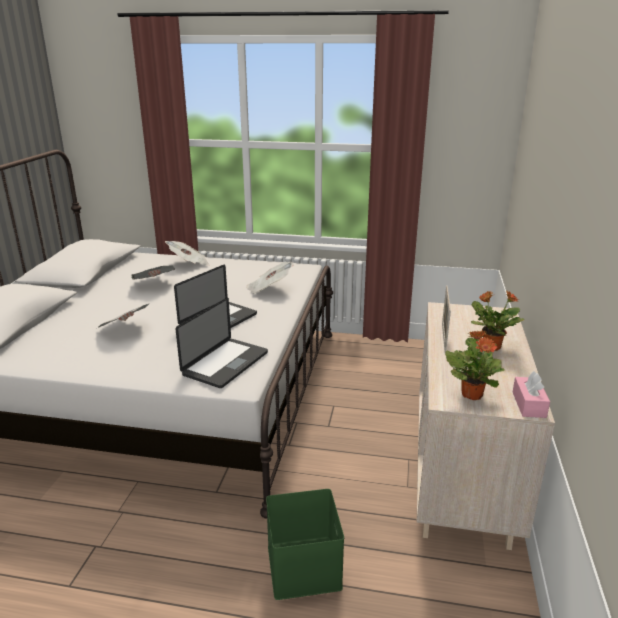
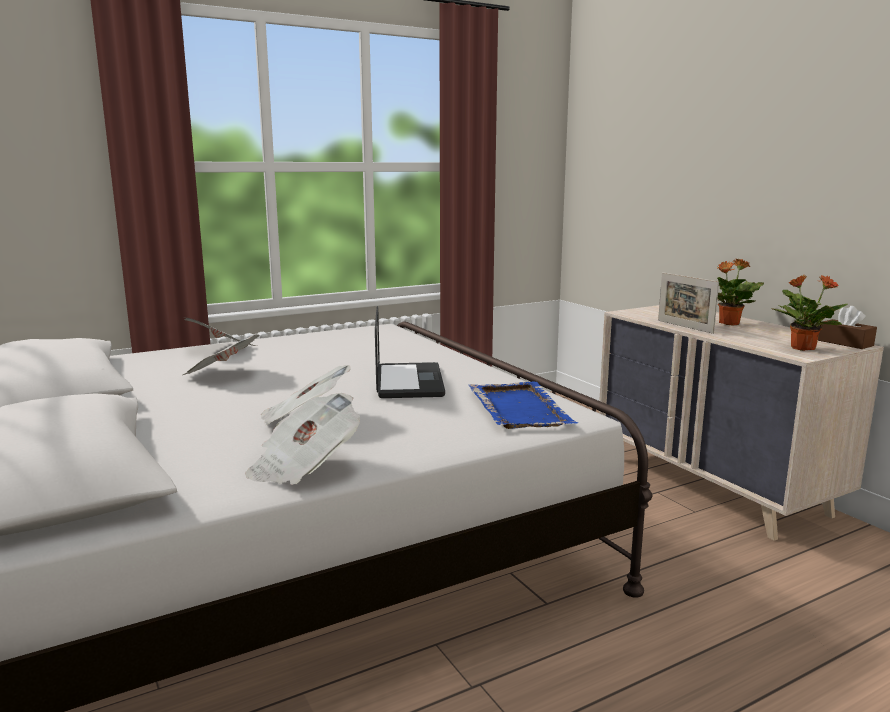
camera: 40 degrees left, 10 degrees down
laptop [175,297,268,388] -> blue tray [469,381,578,429]
newspaper [246,261,294,294] -> newspaper moved to [245,393,360,485]
green storage box [266,489,344,600] -> none
pink tissue box [513,371,550,418] -> brown tissue box [818,306,877,349]

